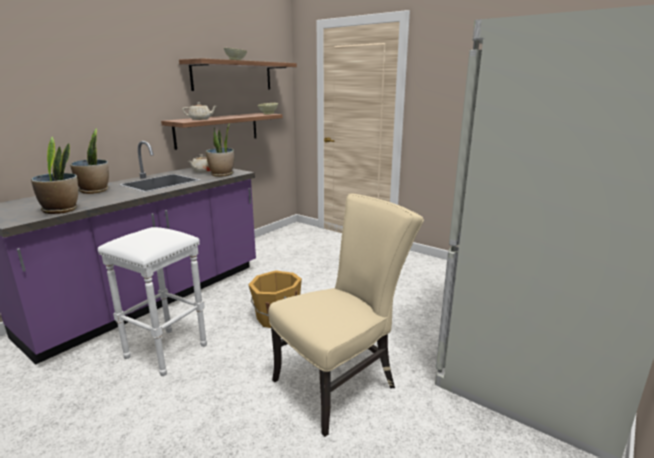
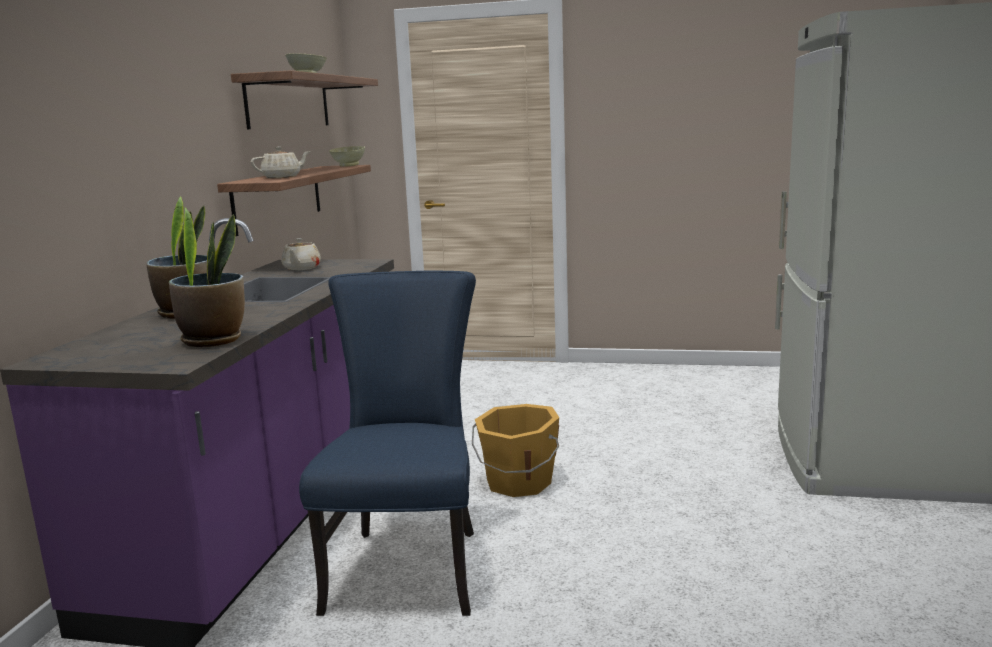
camera: 25 degrees left, 5 degrees down
white stool [98,227,207,376] -> blue chair [299,271,476,616]
potted plant [205,122,234,177] -> none
beige chair [268,194,424,437] -> none

